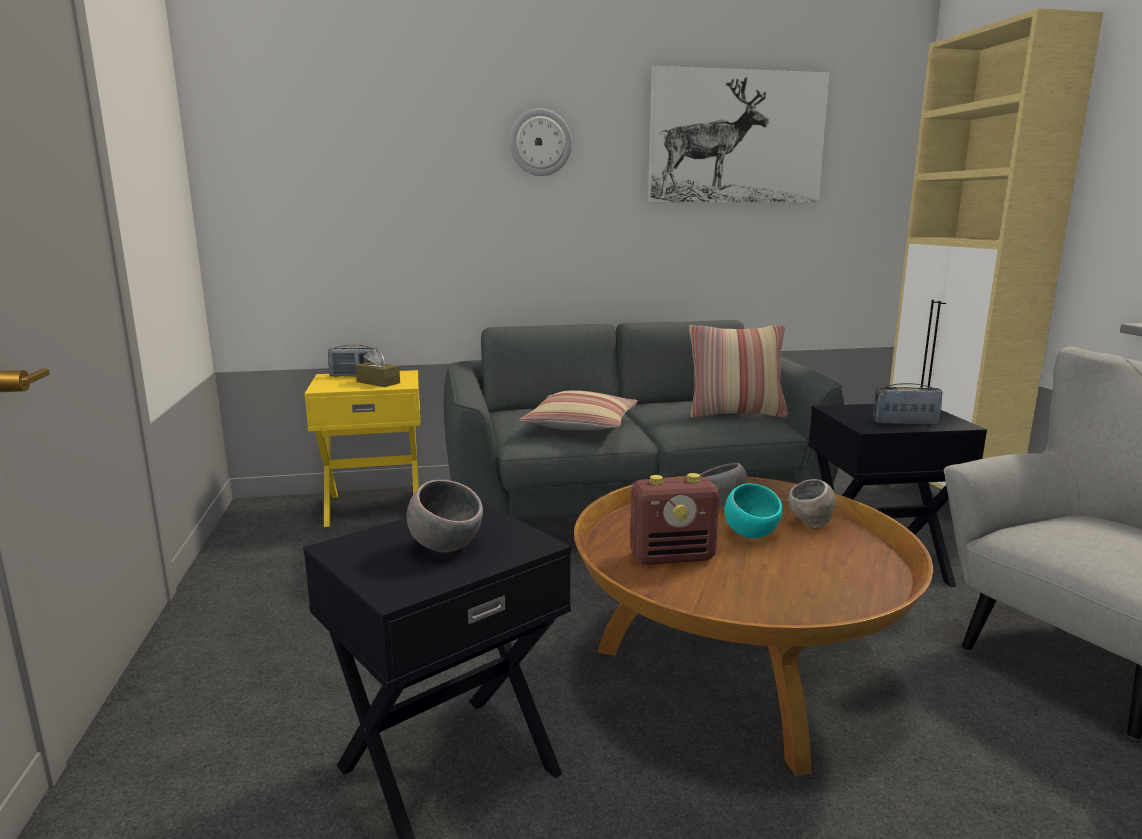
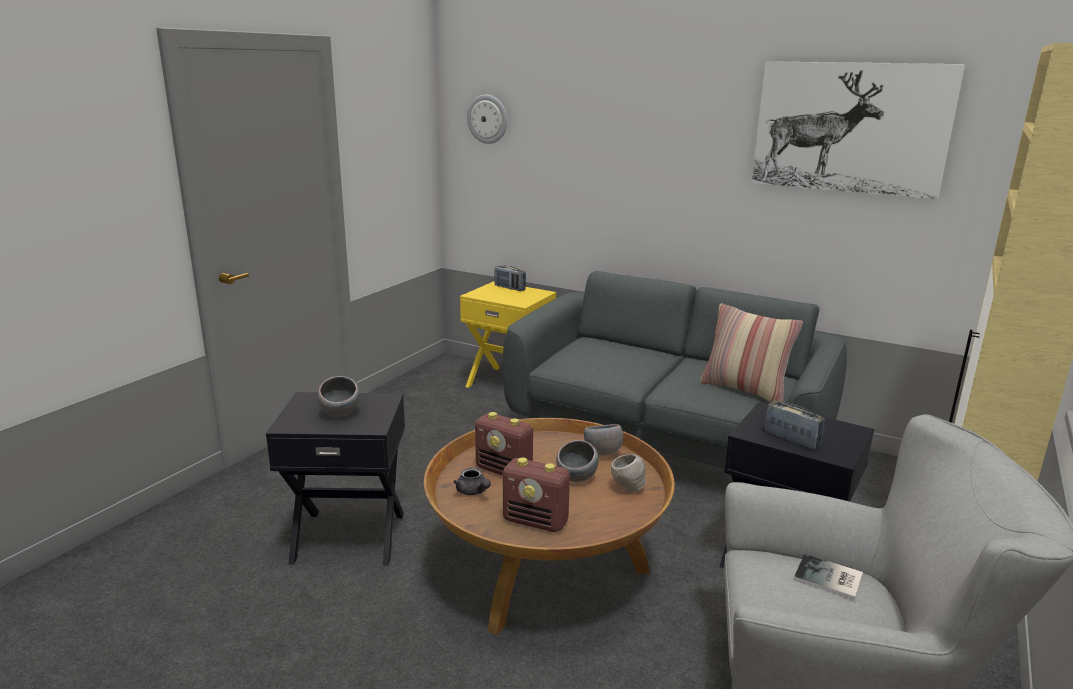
camera: 40 degrees right, 5 degrees up
brown tissue box [355,349,400,387] -> none
wall clock [509,108,572,176] -> wall clock moved to [467,95,507,144]
pillow [520,390,638,430] -> none
turquoise bowl [725,483,783,538] -> grey bowl [556,440,599,482]
none -> grey teapot [453,468,491,495]
none -> radio [503,458,570,532]
none -> book [794,554,863,600]

